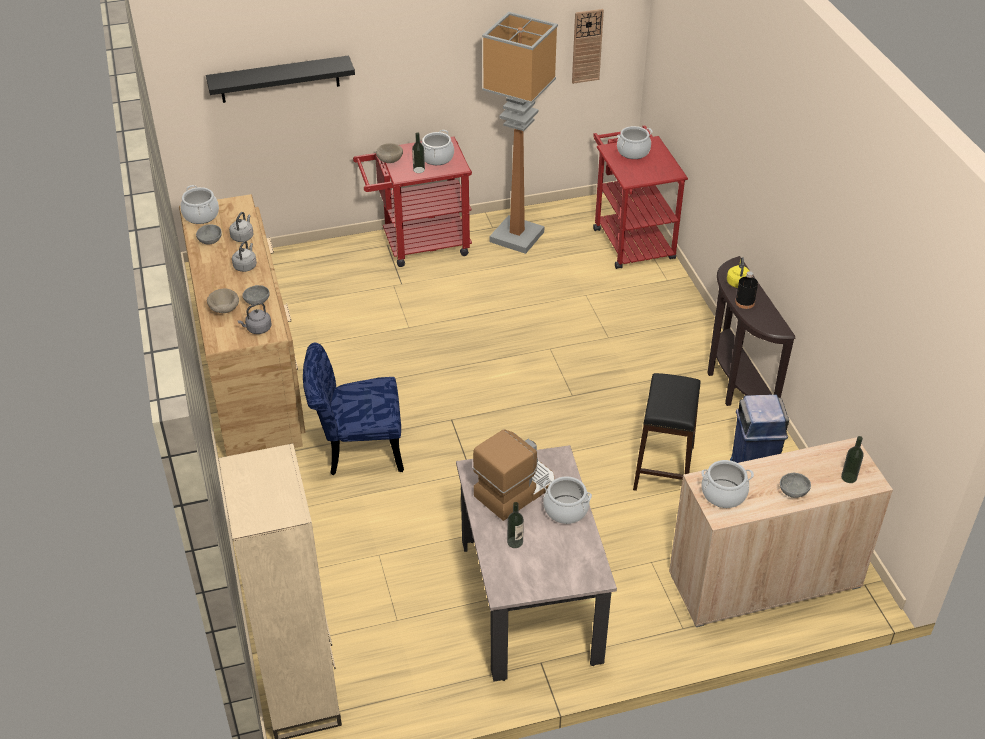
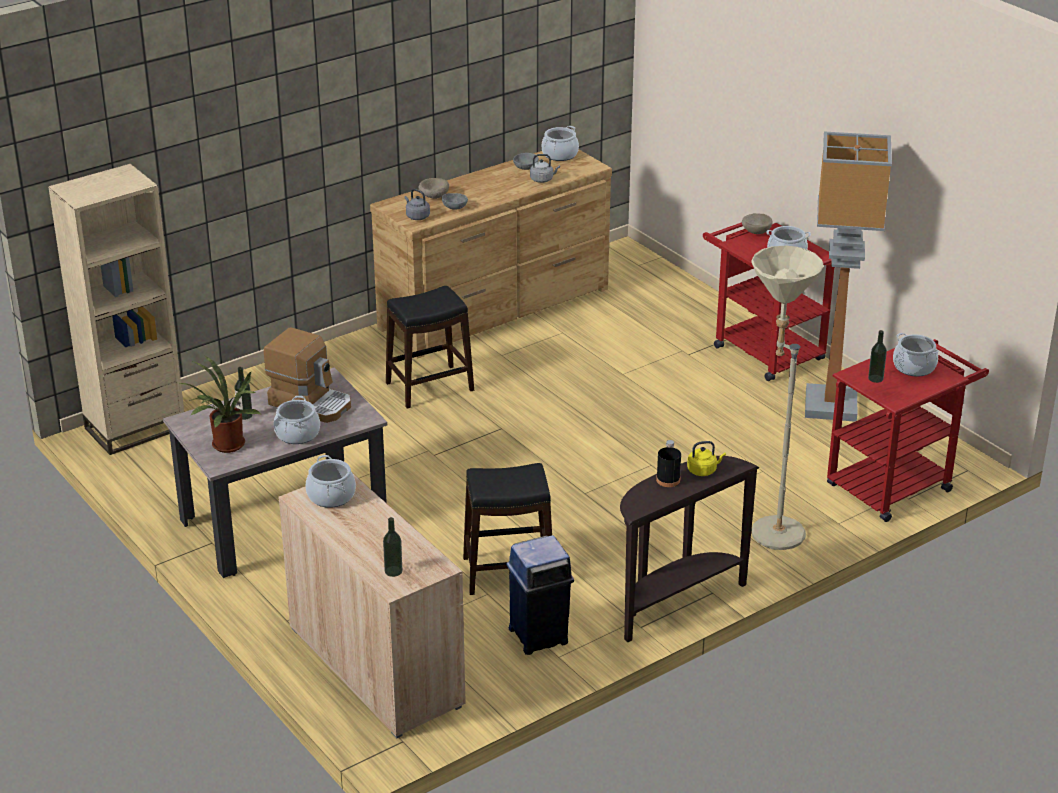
camera: 70 degrees right, 10 degrees down
black shelf [206,55,355,103] -> none
grey kettle [232,241,257,272] -> none
blue chair [303,343,404,475] -> black stool [386,286,474,409]
bottle [412,132,425,173] -> bottle moved to [868,330,887,383]
wall clock [572,9,604,84] -> none
grey bowl [780,473,811,498] -> none
none -> potted plant [179,356,260,453]
none -> beige floor lamp [751,246,824,550]

